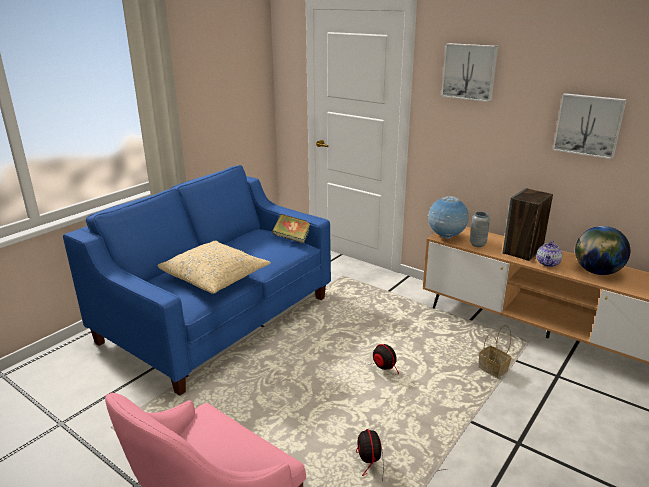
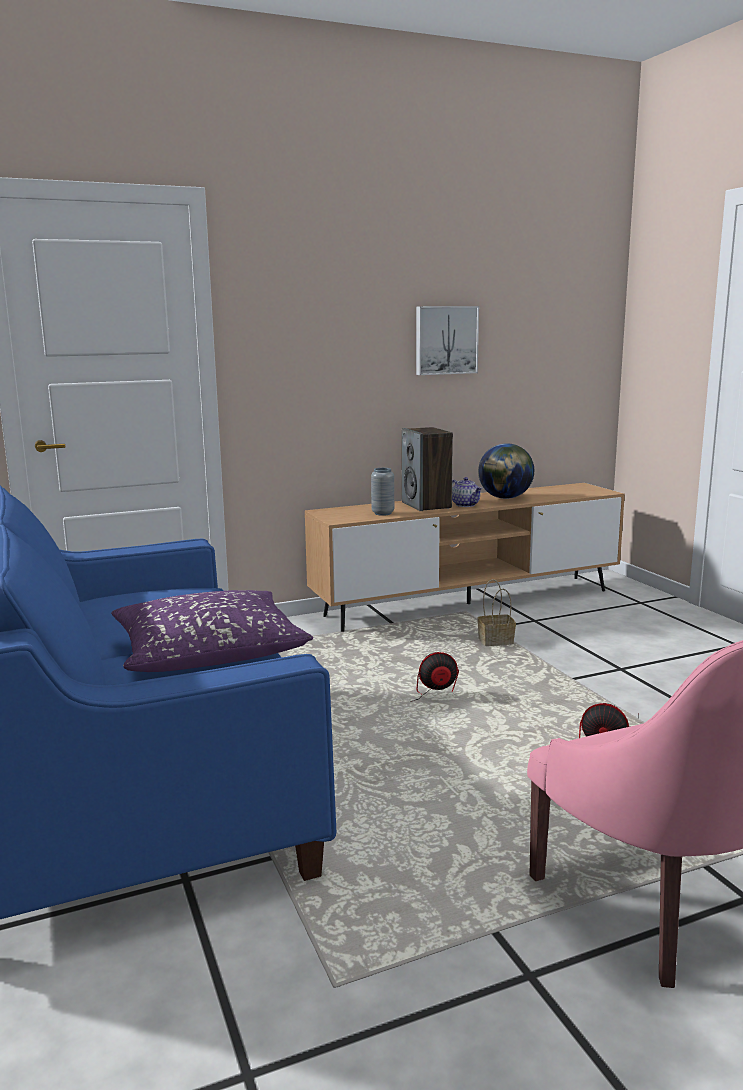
camera: 60 degrees left, 10 degrees down
beige pillow [157,240,271,294] -> purple pillow [111,590,313,672]
book [273,214,310,243] -> none
globe [427,196,469,239] -> none
picture [441,43,498,102] -> none

